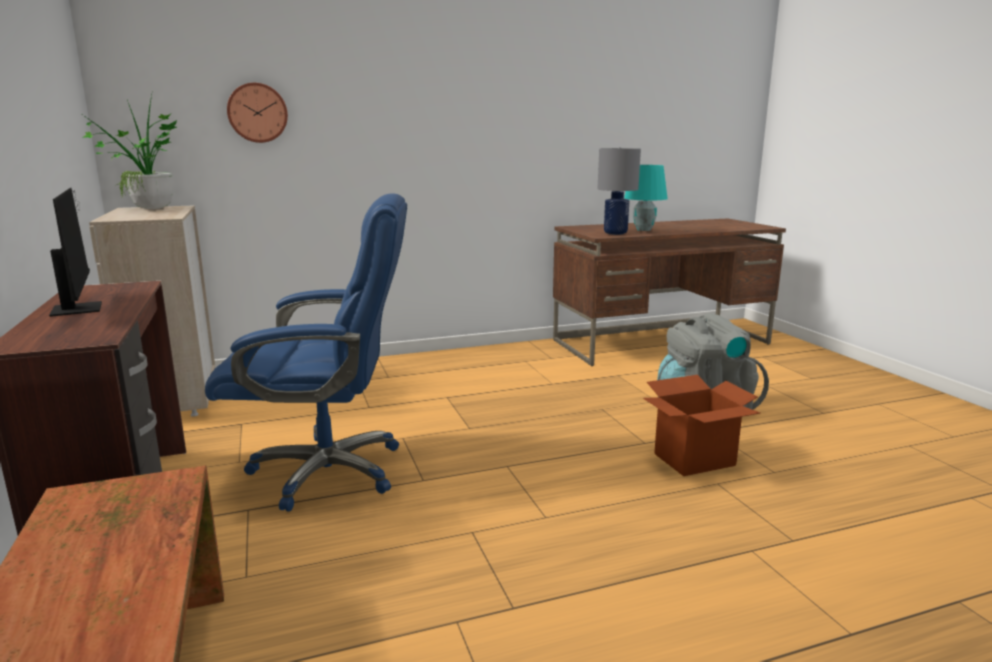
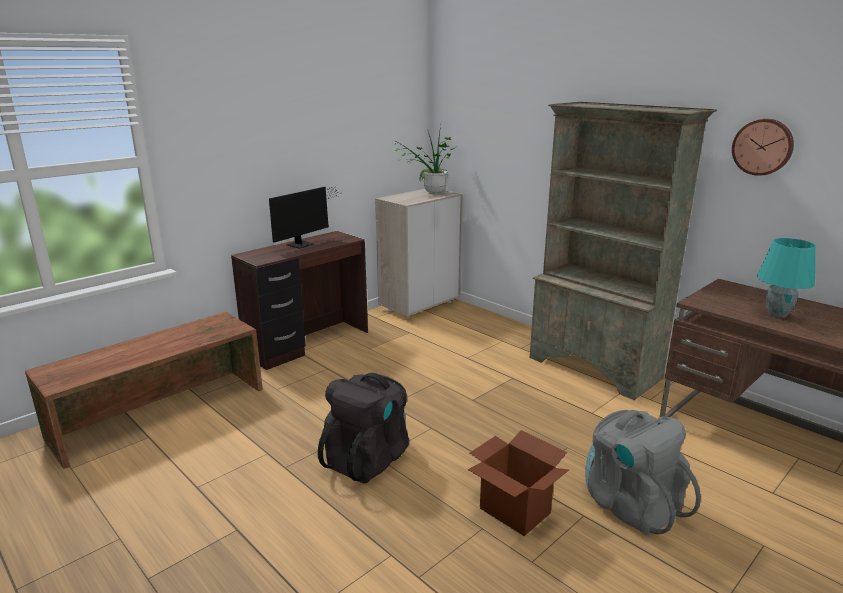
camera: 65 degrees right, 5 degrees up
blue office chair [205,193,407,512] -> none
wall clock [227,83,288,143] -> wall clock moved to [732,119,794,176]
grey table lamp [598,147,641,235] -> none
none -> black backpack [318,373,409,484]
none -> green bookcase [530,102,717,400]

